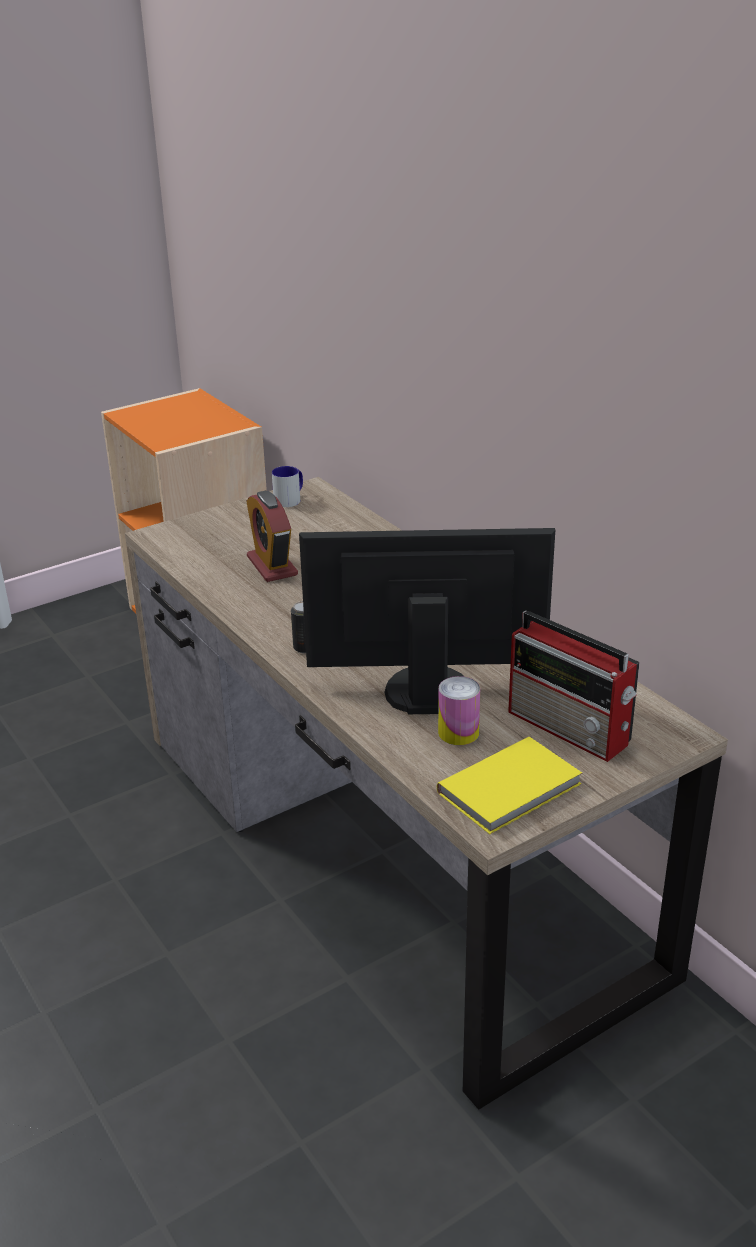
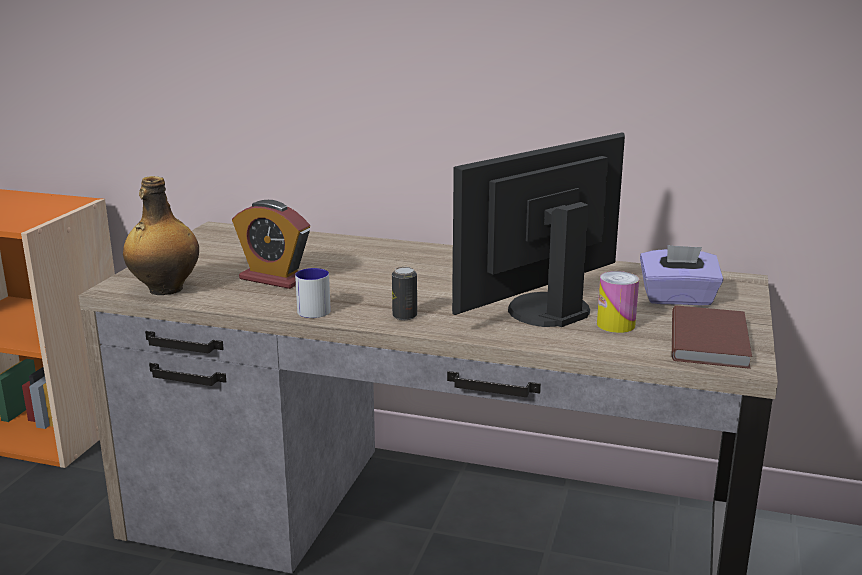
camera: 40 degrees left, 10 degrees down
mug [272,466,303,507] -> mug moved to [295,268,331,318]
yellow book [437,737,582,834] -> brown book [672,305,752,369]
radio [508,611,640,762] -> purple tissue box [640,245,723,305]
none -> bottle [123,176,199,295]

